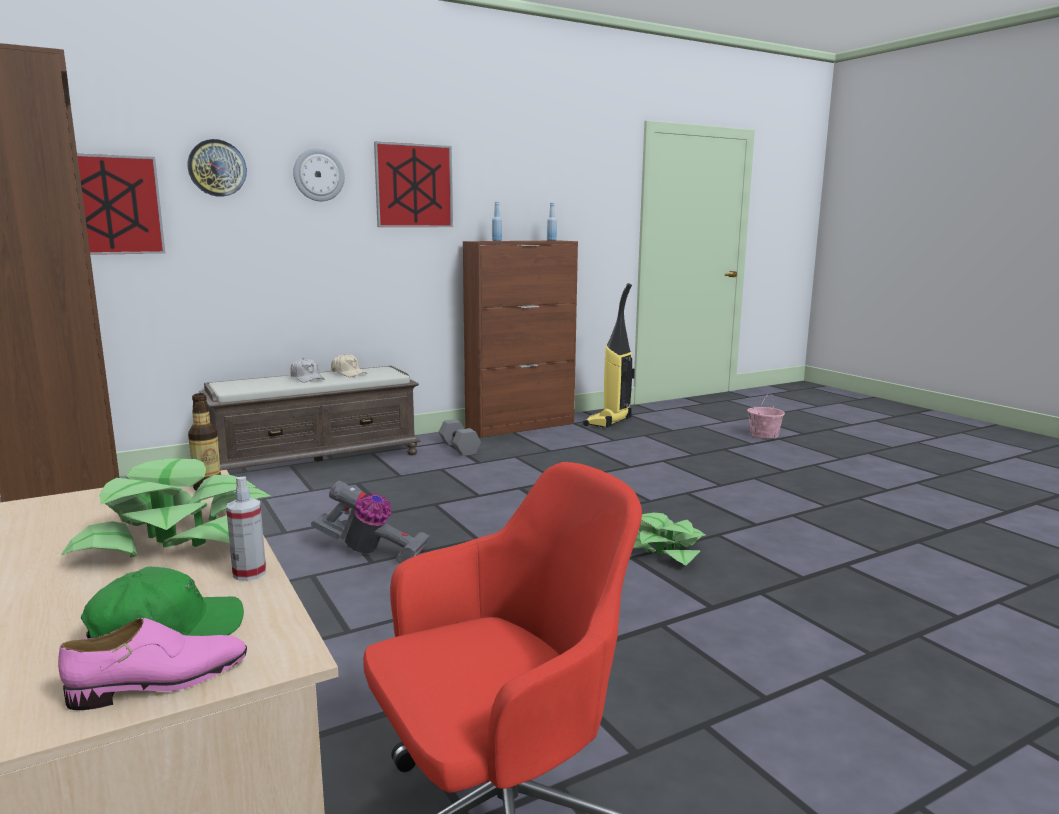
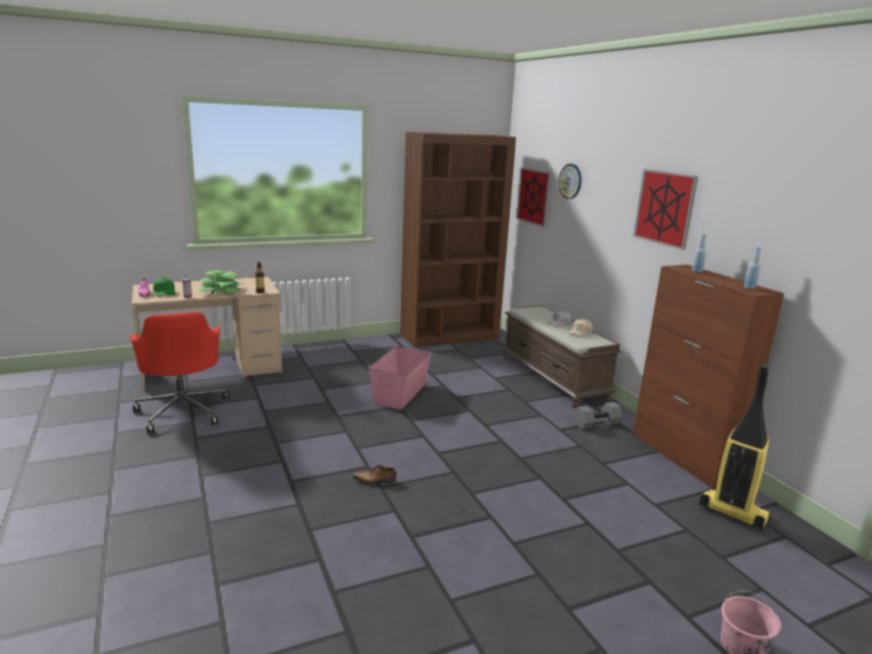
camera: 95 degrees right, 5 degrees up
wall clock [293,148,345,201] -> none
vacuum cleaner [311,480,430,564] -> pink storage box [369,346,431,410]
potted plant [633,513,705,565] -> shoe [353,465,396,484]

